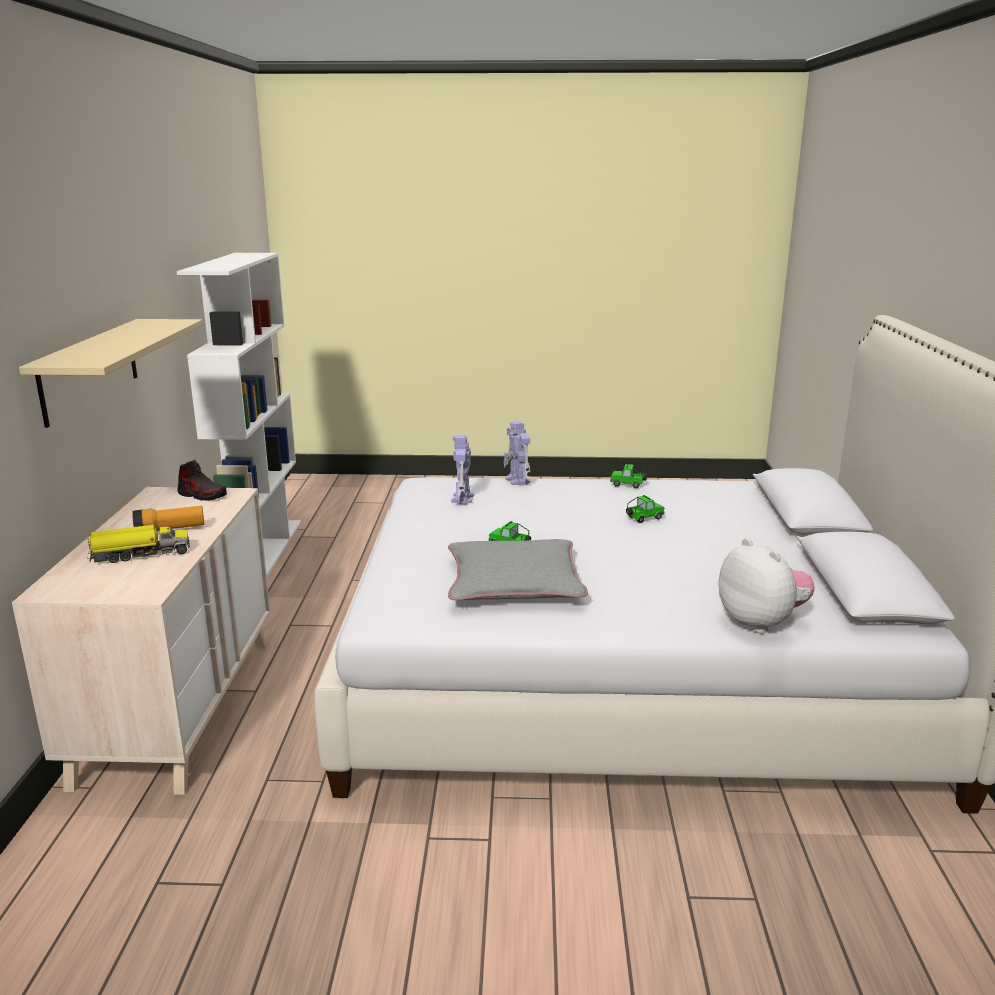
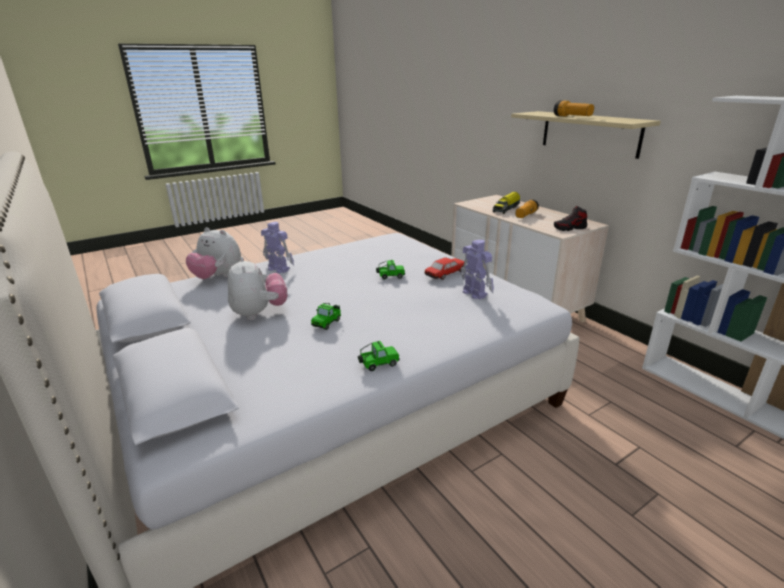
camera: 145 degrees right, 5 degrees up
grey pillow [448,539,588,600] -> none
toy robot [504,420,530,486] -> toy robot moved to [261,222,294,273]
none -> plush toy [228,257,288,320]
none -> toy car [425,257,464,280]
none -> flashlight [554,100,594,117]

